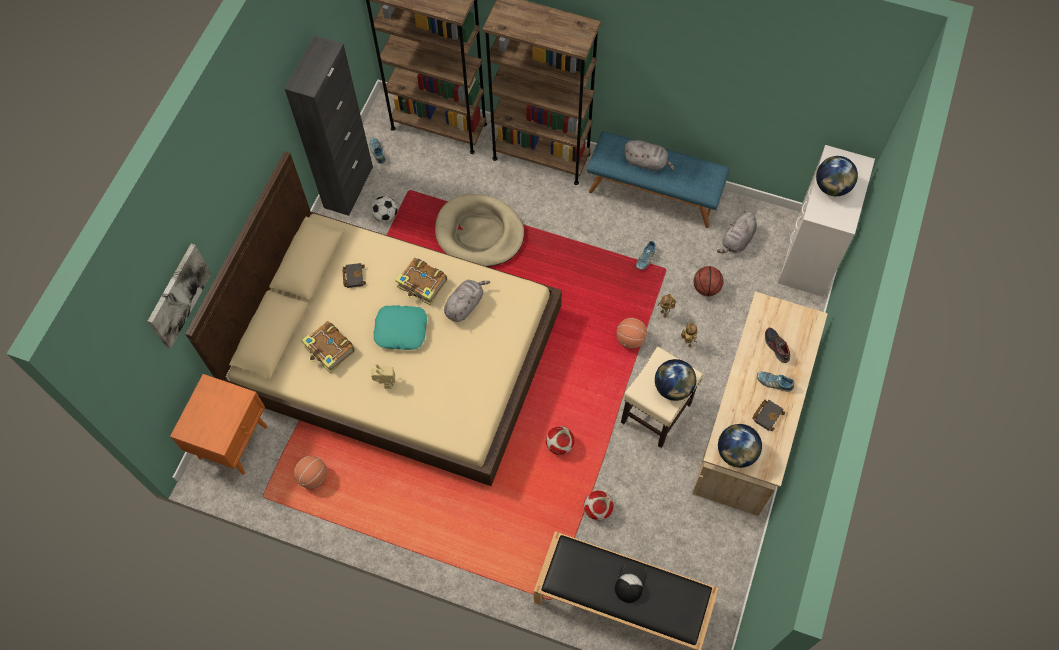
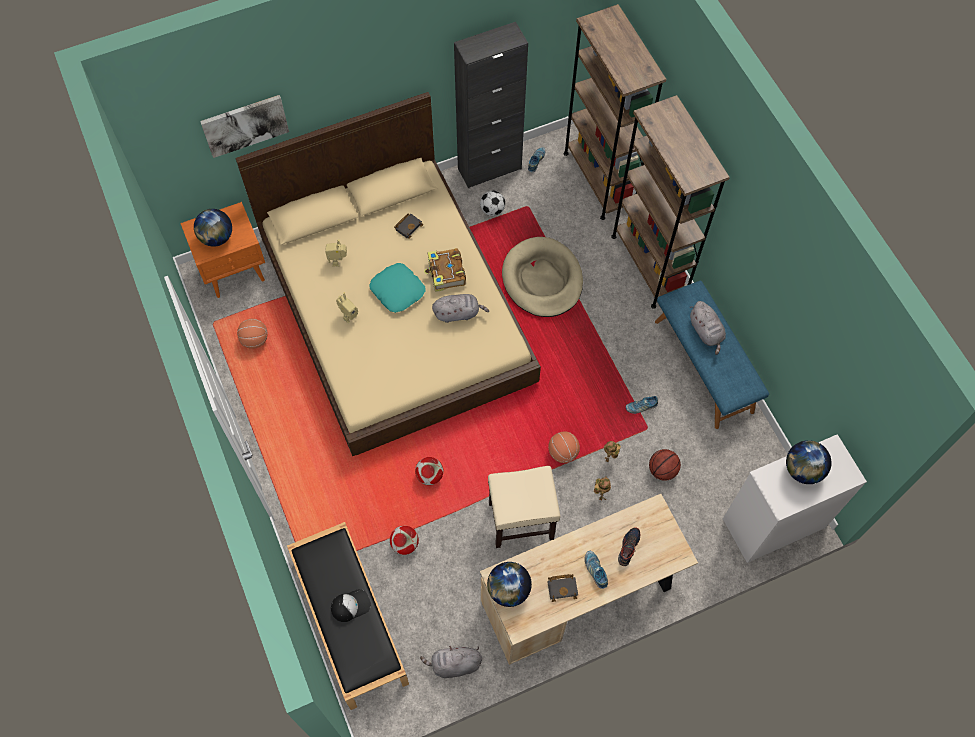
camera: 45 degrees right, 0 degrees up
book [301,321,355,373] -> toy robot [325,239,347,267]
globe [655,359,696,401] -> globe moved to [194,209,232,247]
grey plush toy [717,211,757,253] -> grey plush toy moved to [420,646,482,678]

